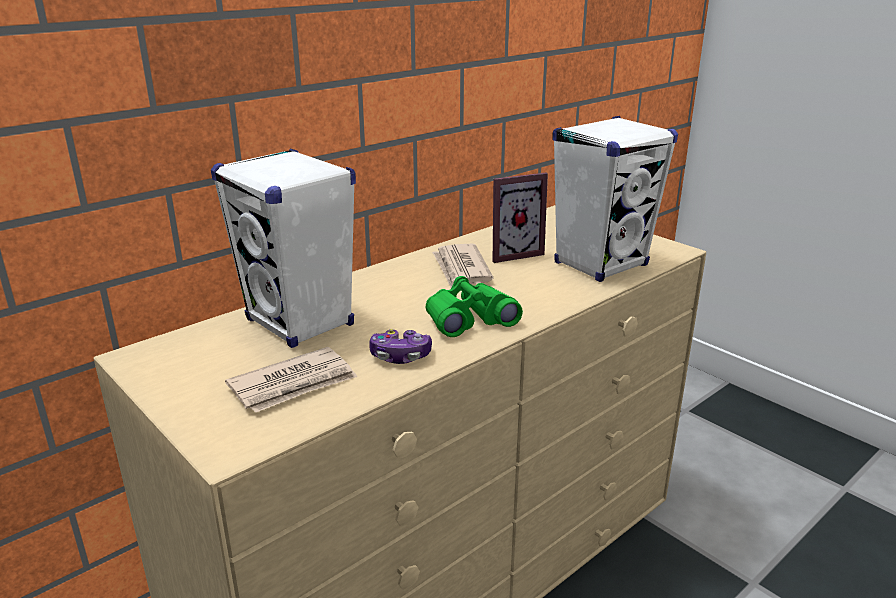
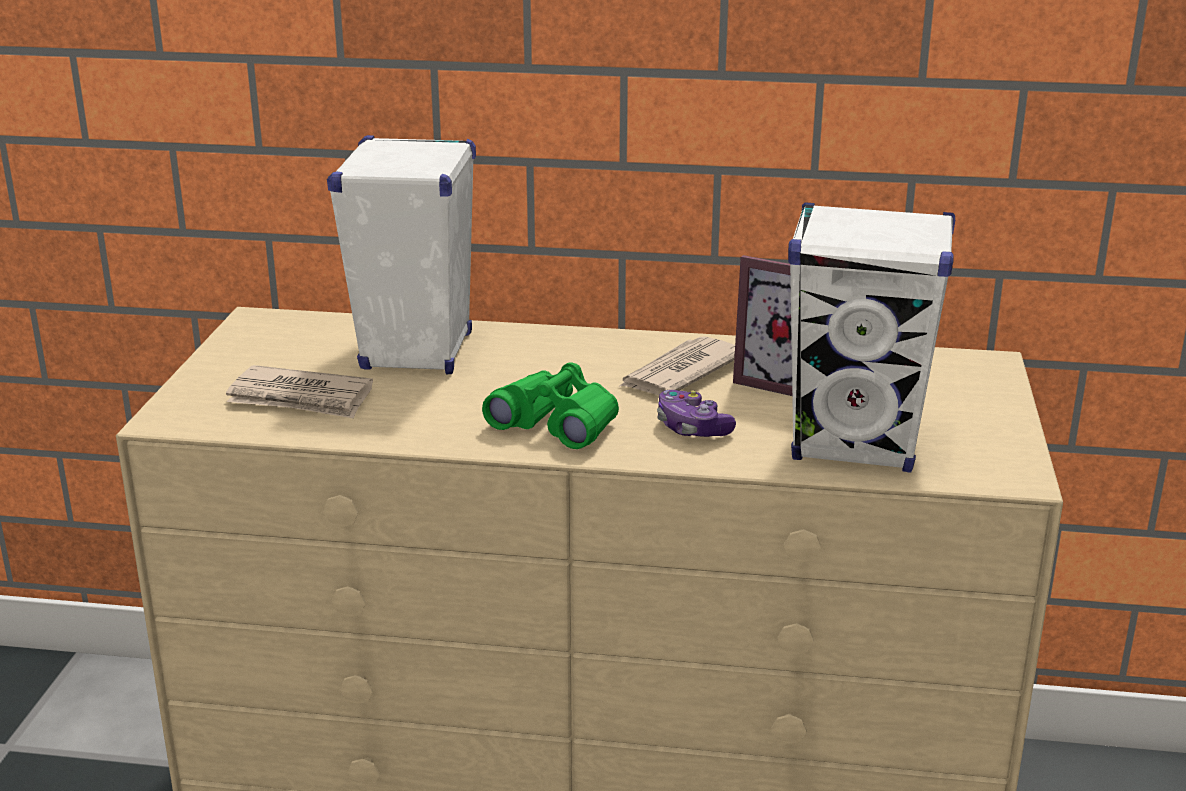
camera: 50 degrees right, 0 degrees up
game controller [369,329,432,364] -> game controller moved to [657,390,736,437]

